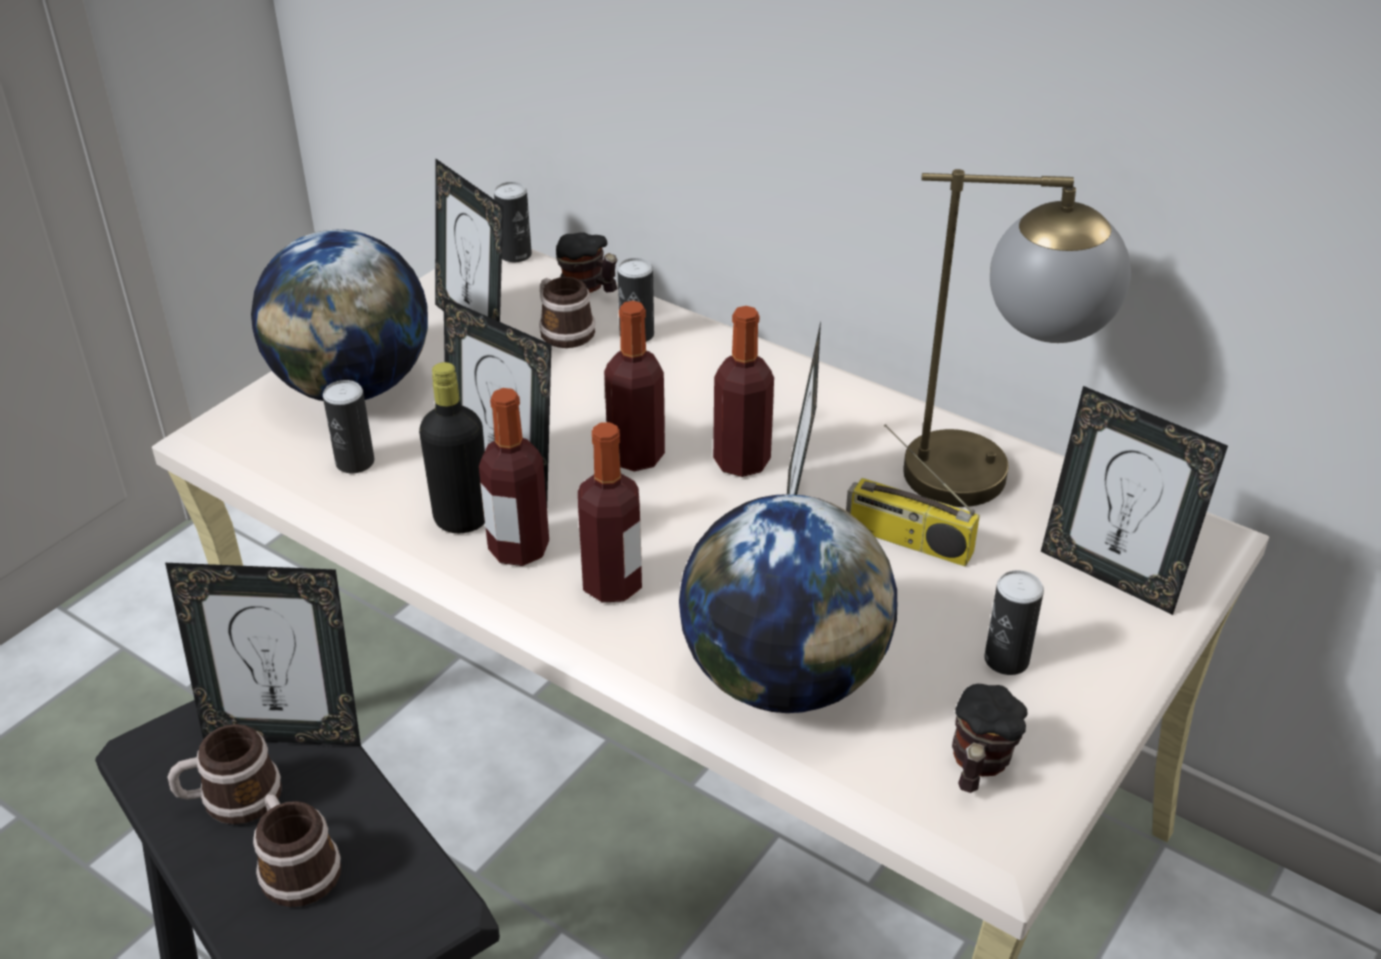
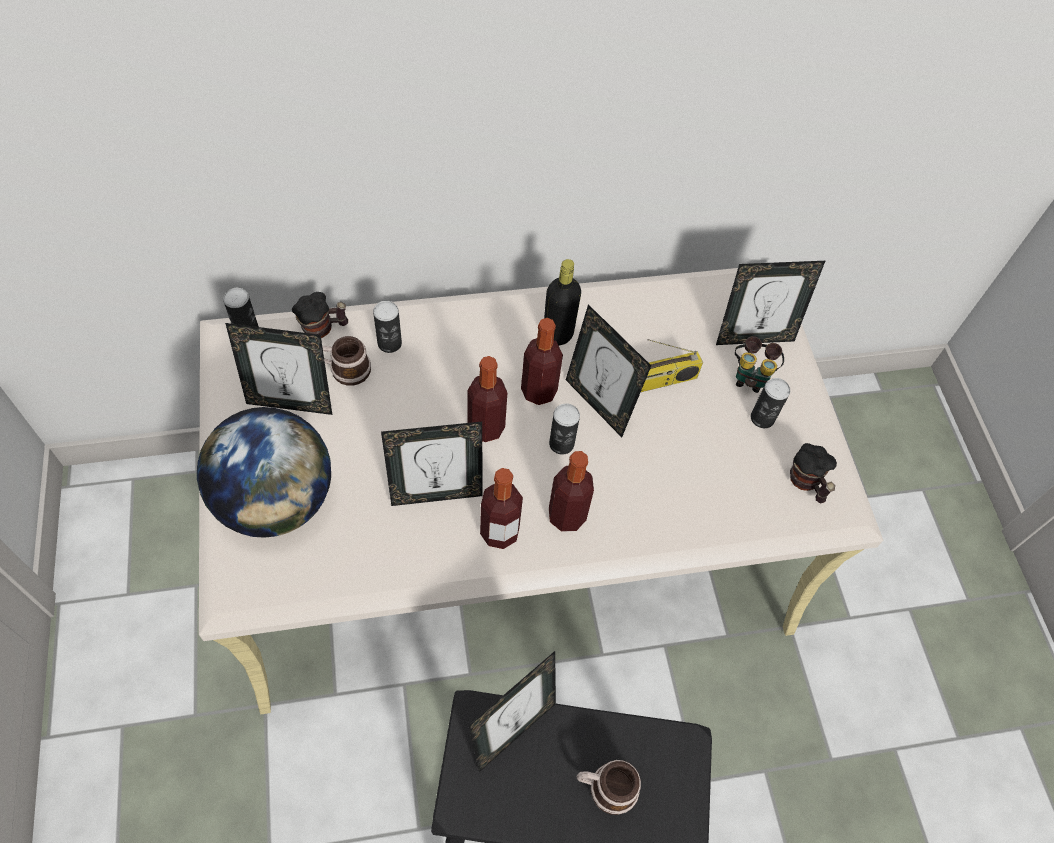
camera: 50 degrees left, 20 degrees up
mug [168,724,282,824] -> none
can [323,380,374,473] -> can moved to [549,404,580,455]
black bottle [419,362,485,533] -> black bottle moved to [544,259,581,345]
globe [679,494,897,713] -> none
table lamp [903,169,1131,507] -> none
none -> binoculars [735,336,784,393]

